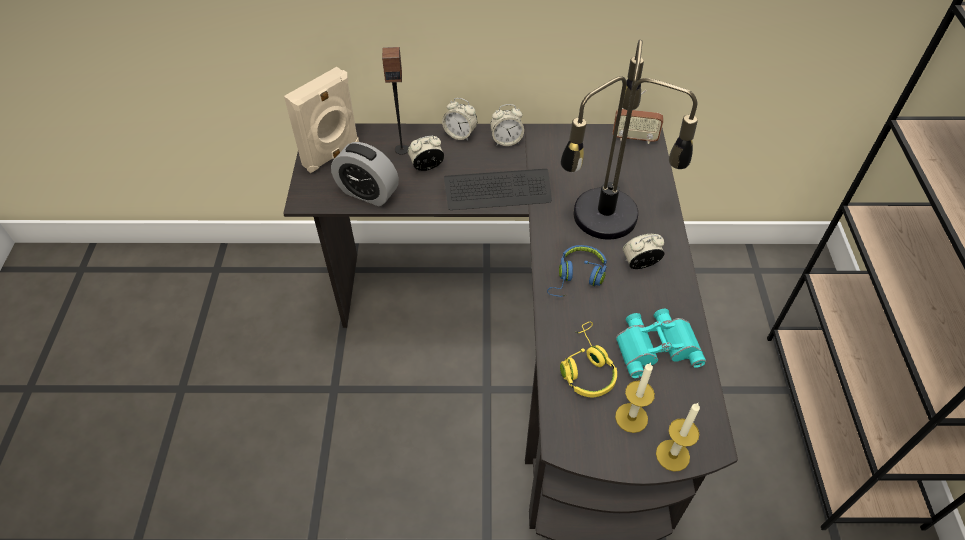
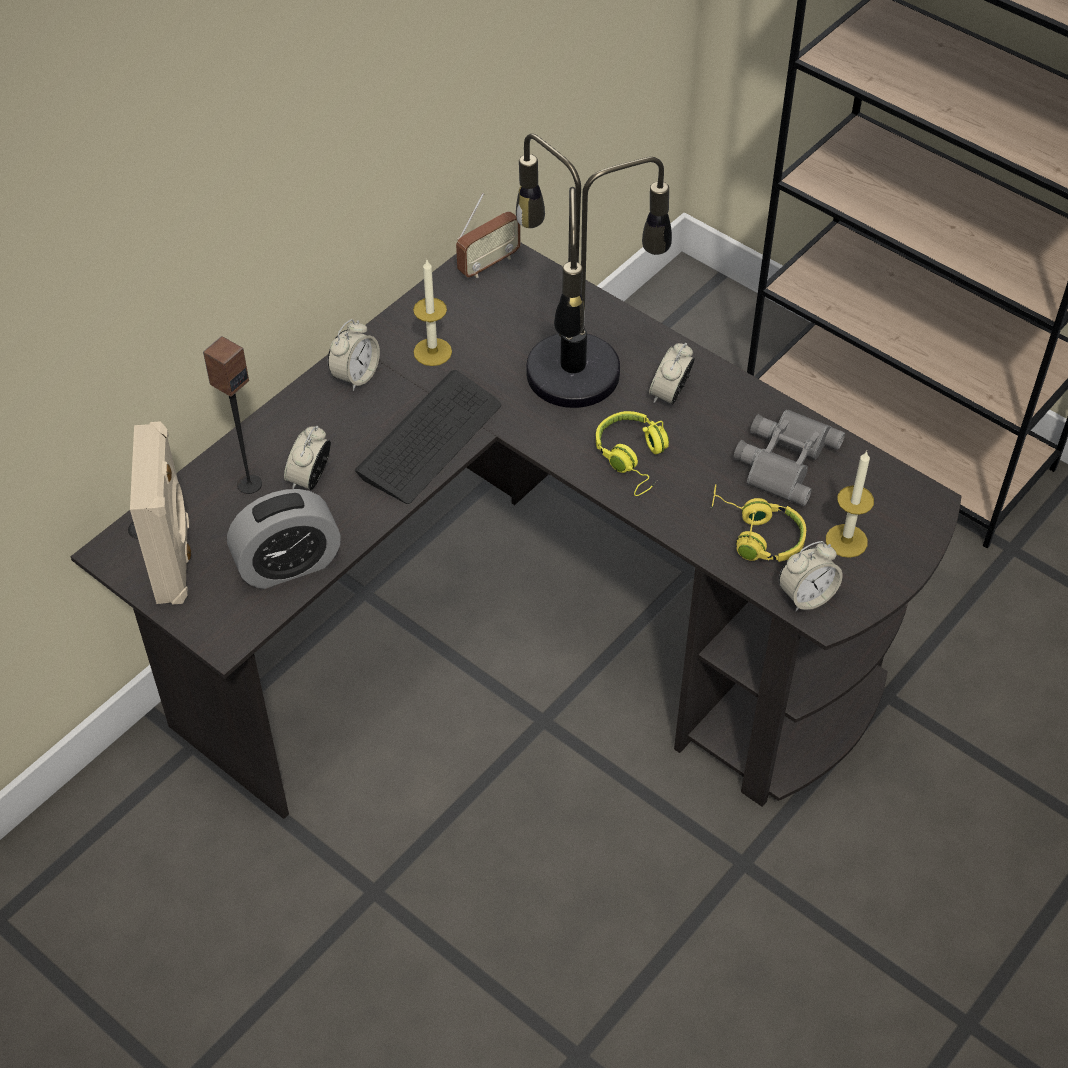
camera: 50 degrees left, 0 degrees up
alarm clock [442,98,477,141] -> alarm clock moved to [779,541,843,611]
blue headphones [547,245,607,297] -> yellow headphones [596,411,669,496]
turquoise binoculars [616,309,706,378] -> grey binoculars [733,410,845,506]
candle [656,403,700,472] -> candle moved to [413,260,452,366]

